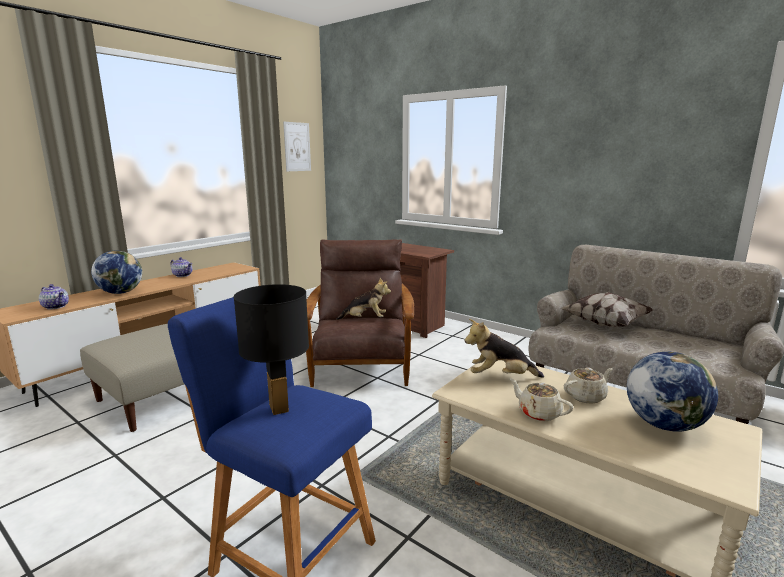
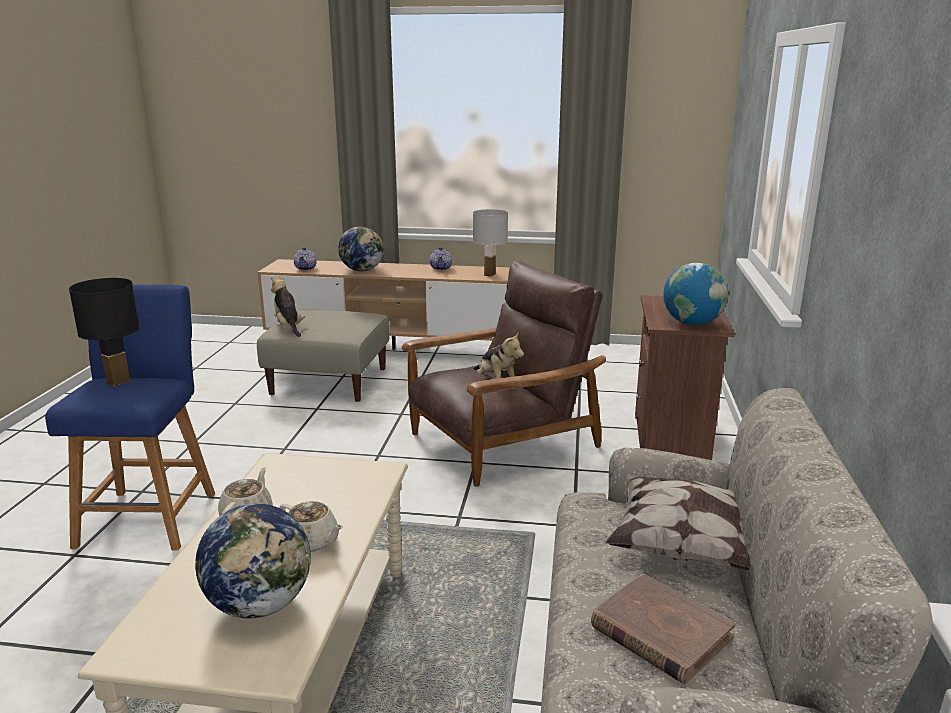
camera: 60 degrees right, 5 degrees up
picture [283,122,311,171] -> none
plush toy [465,319,544,378] -> plush toy moved to [271,275,305,337]
none -> white table lamp [473,209,508,277]
none -> brown book [591,573,736,684]
none -> globe [663,263,728,325]

